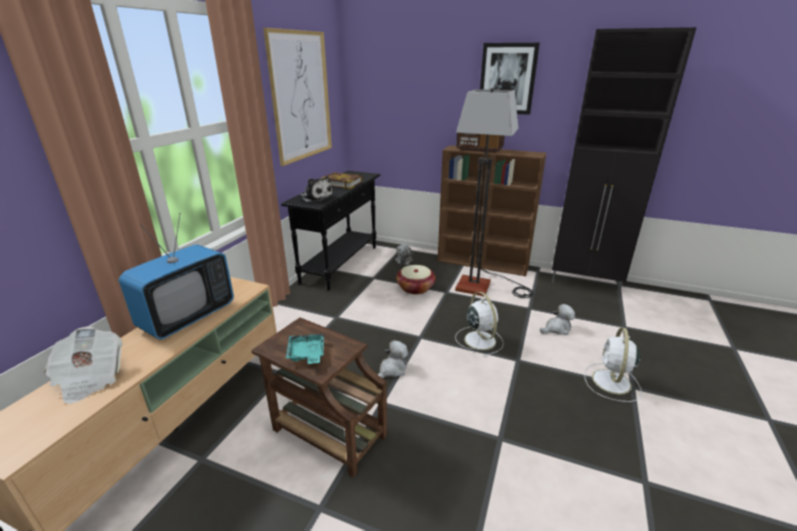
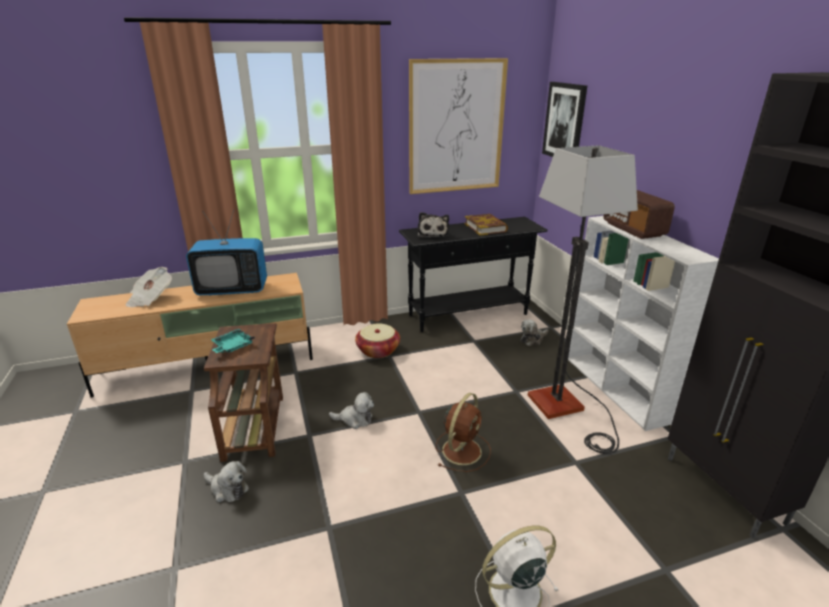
camera: 50 degrees right, 0 degrees up
basket [396,265,435,294] -> basket moved to [355,323,400,358]
brown bookcase [437,145,546,276] -> white bookcase [568,216,719,431]
white fan [455,292,504,357] -> brown fan [436,393,491,472]
picture [480,43,540,115] -> picture moved to [542,82,587,157]
plush toy [539,304,575,335] -> plush toy moved to [204,461,249,502]

